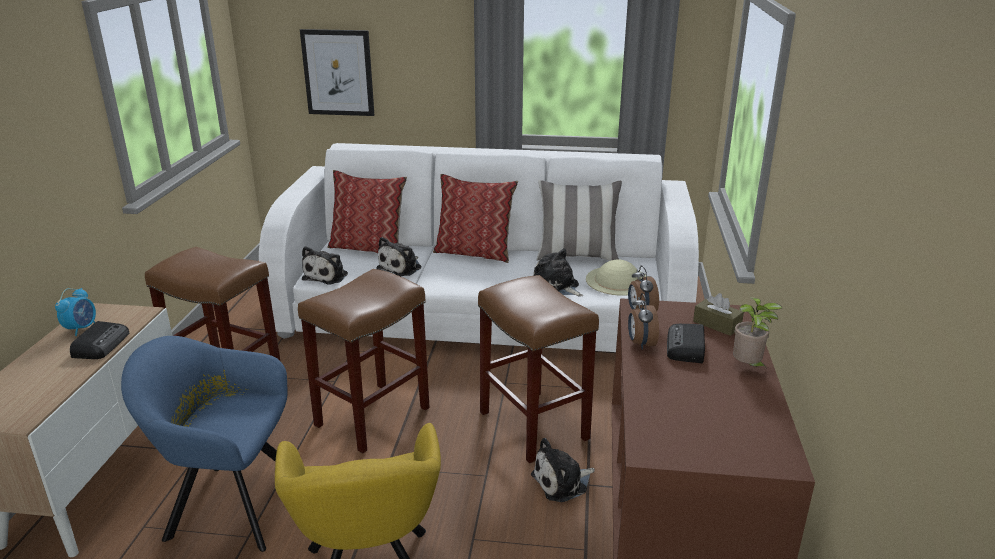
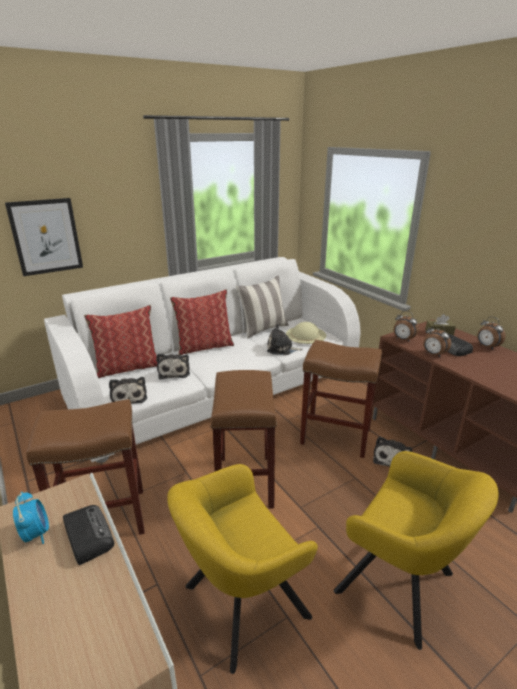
camera: 40 degrees left, 0 degrees up
blue armchair [121,336,287,552] -> yellow armchair [167,464,318,674]
potted plant [733,297,783,369] -> alarm clock [477,316,506,350]

